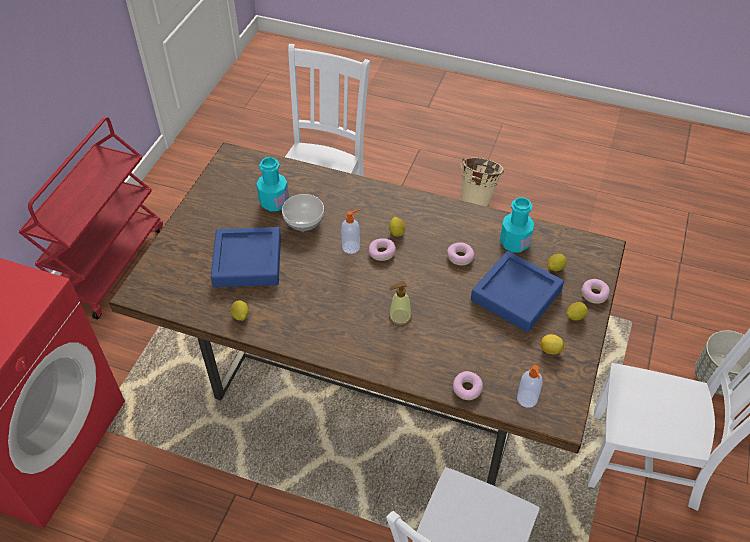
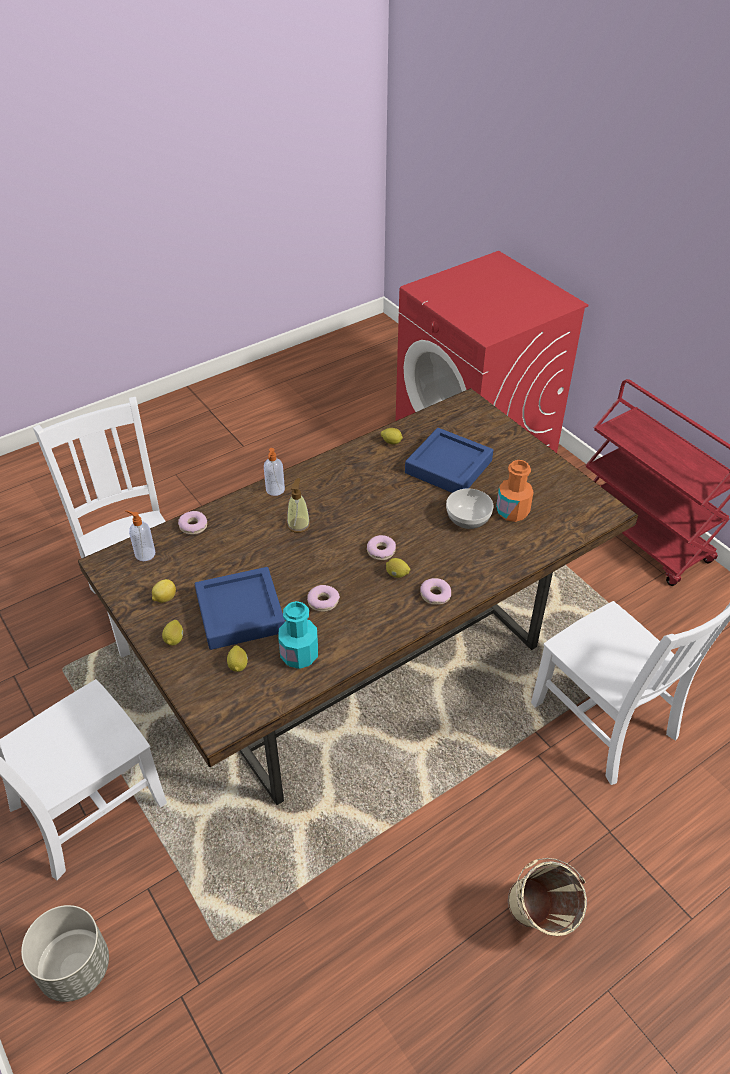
camera: 125 degrees right, 5 degrees down
turquoise bottle [256,157,289,211] -> orange bottle [496,460,534,522]
soap dispenser [341,209,360,254] -> soap dispenser moved to [264,448,285,496]
donut [582,279,610,304] -> donut moved to [420,578,451,605]

